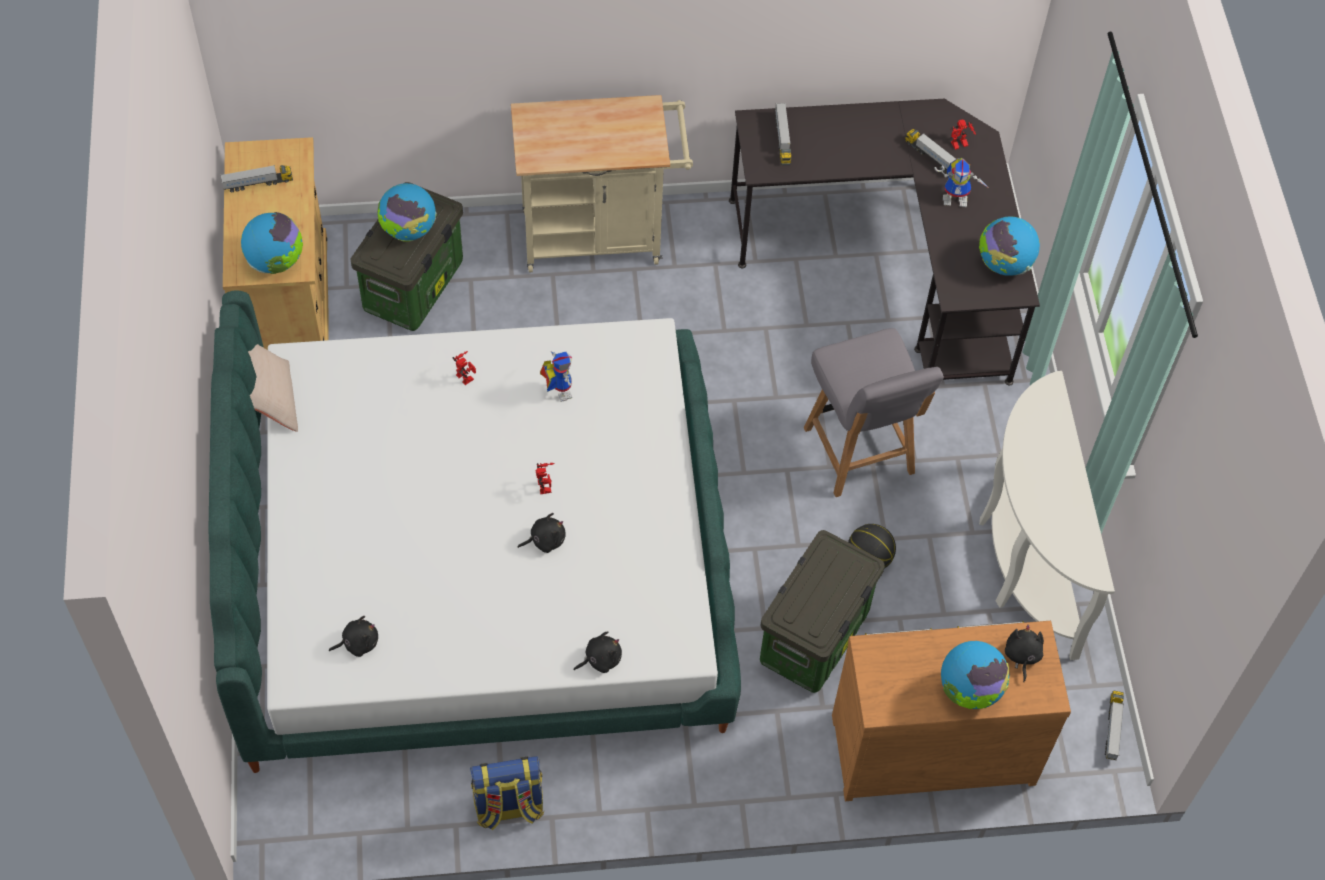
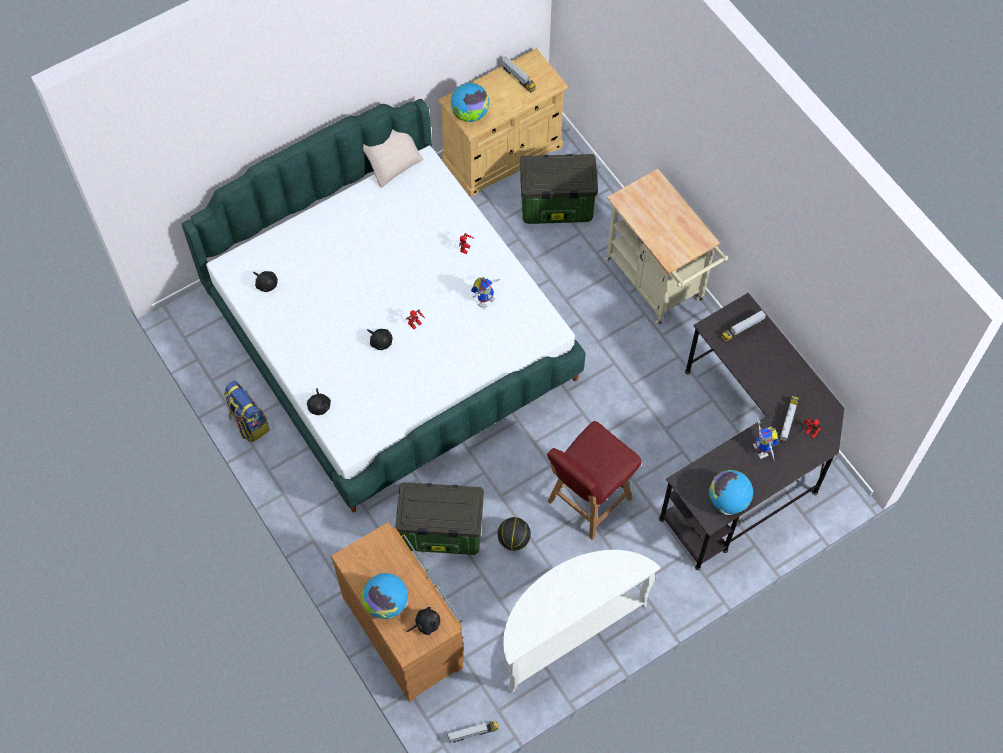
camera: 65 degrees right, 5 degrees up
globe [378,183,437,241] -> none
black plush toy [573,631,622,673] -> black plush toy turned 45 degrees clockwise [307,388,331,415]
grey chair [804,328,944,497] -> red chair [547,421,642,540]

